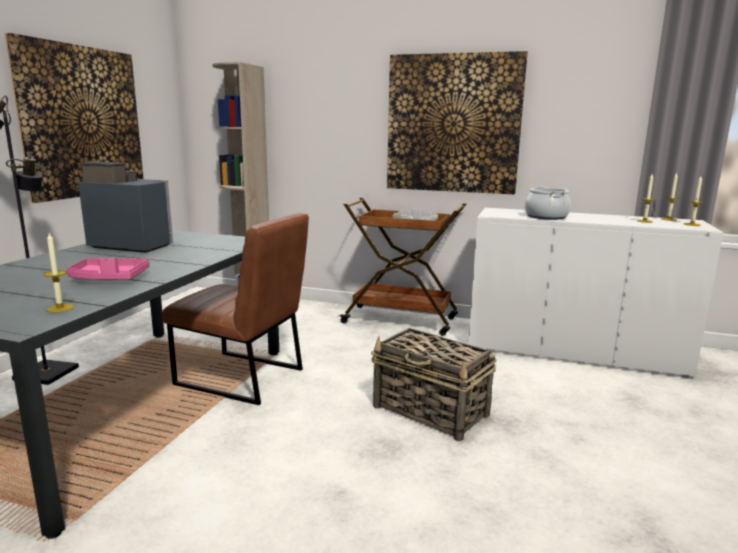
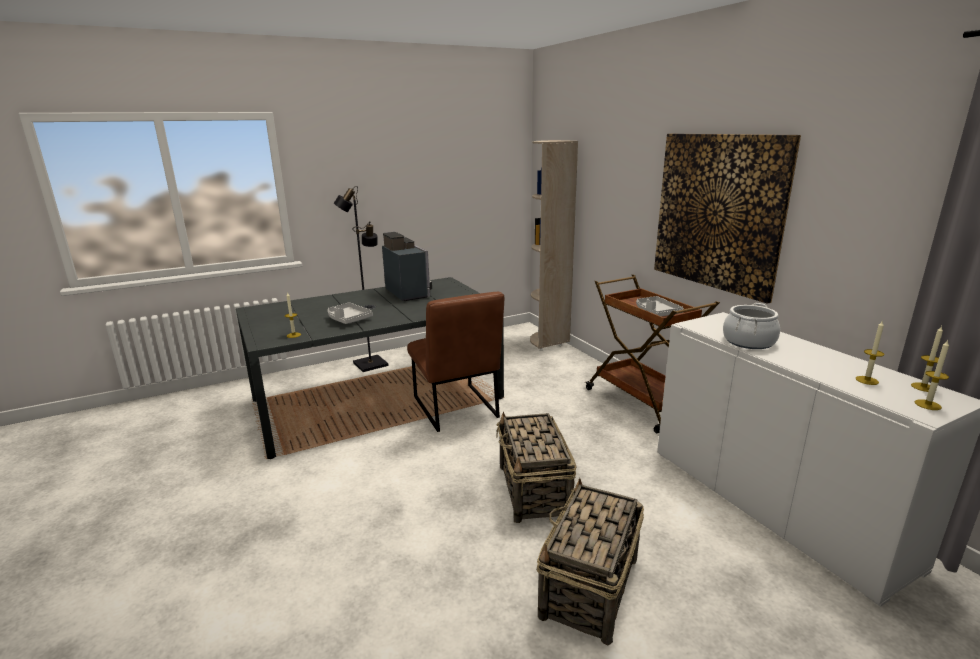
camera: 45 degrees right, 5 degrees up
picture [5,33,144,203] -> none
pink tray [67,258,149,280] -> grey tray [328,302,373,324]
none -> basket [537,478,644,646]

